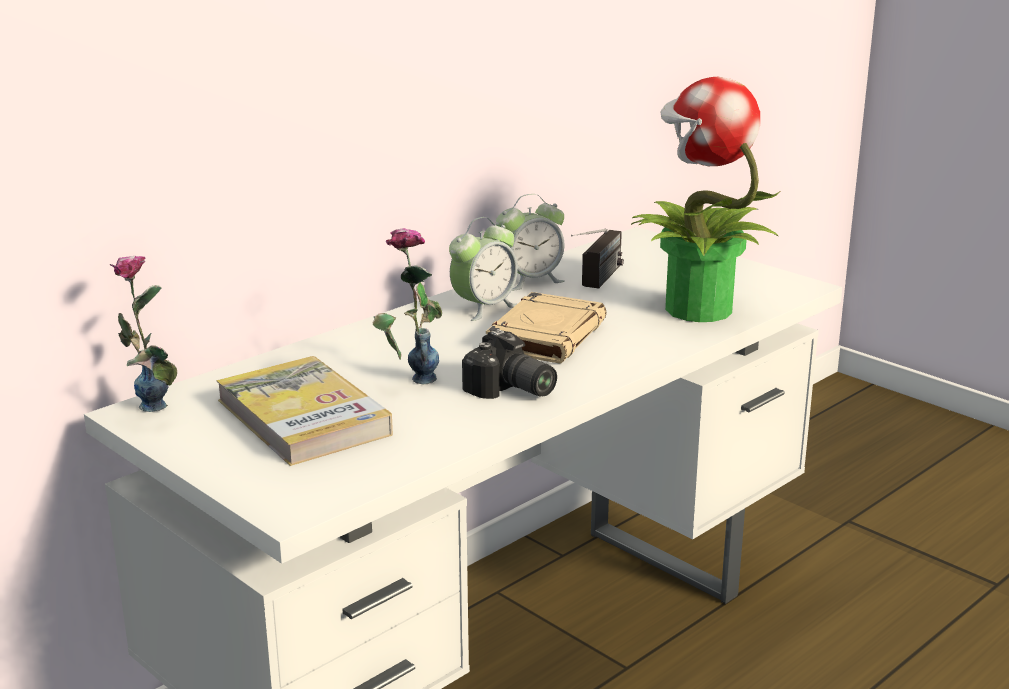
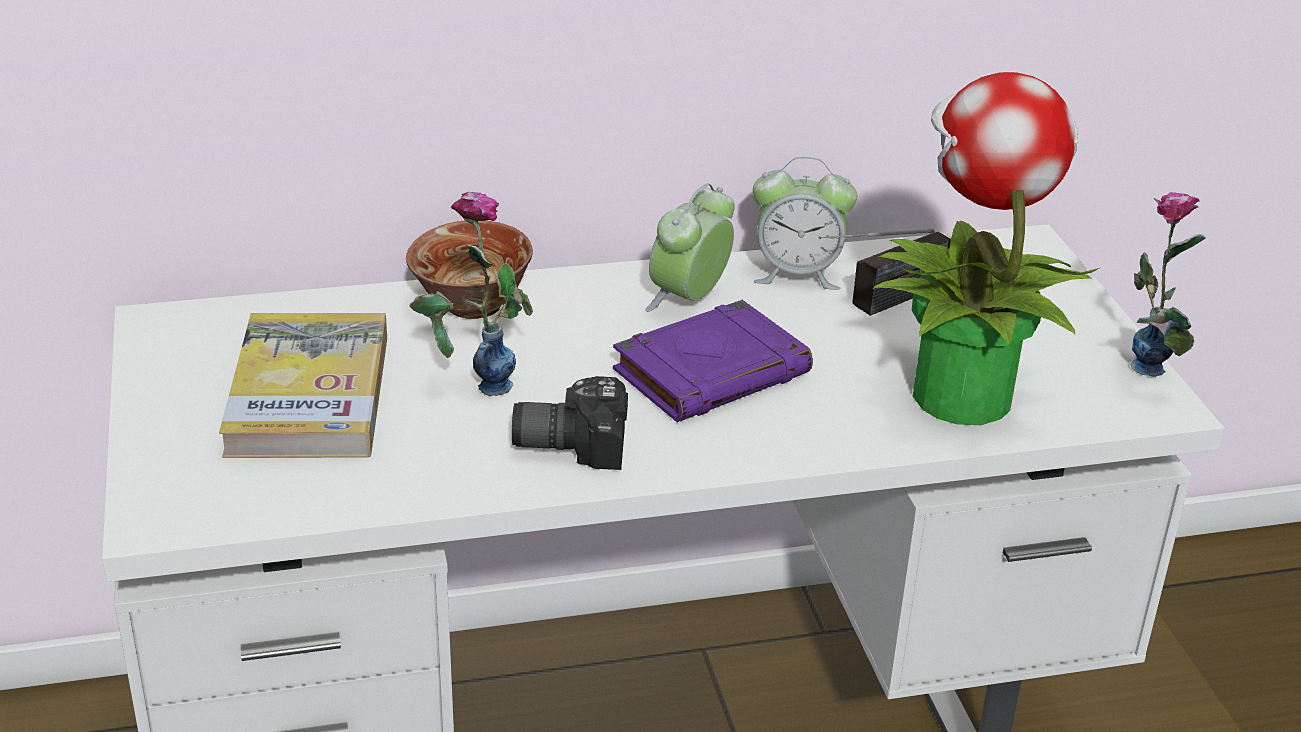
camera: 30 degrees right, 10 degrees up
vase [109,255,177,412] -> vase moved to [1130,192,1206,377]
alarm clock [449,217,518,321] -> alarm clock turned 135 degrees clockwise [645,183,735,312]
camera [462,329,557,399] -> camera turned 105 degrees clockwise [512,376,628,470]
beige book [486,292,606,364] -> purple book [613,300,813,422]
none -> bowl [406,221,533,319]

